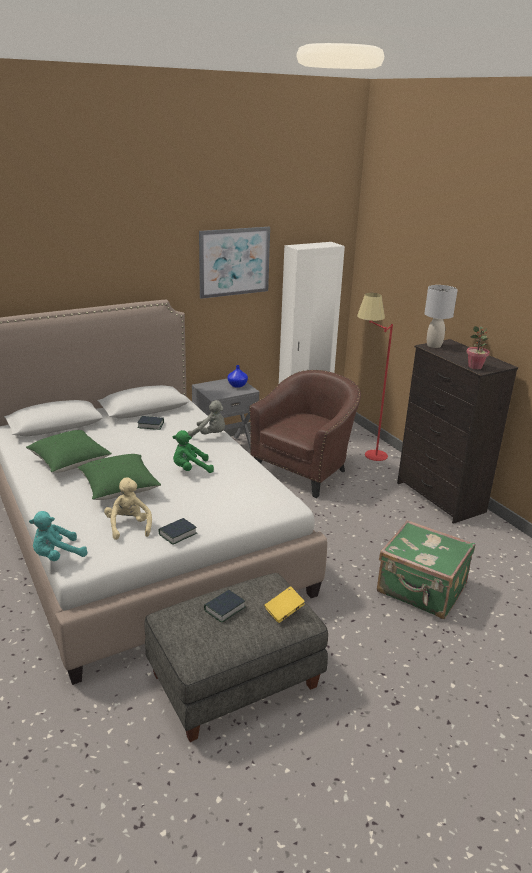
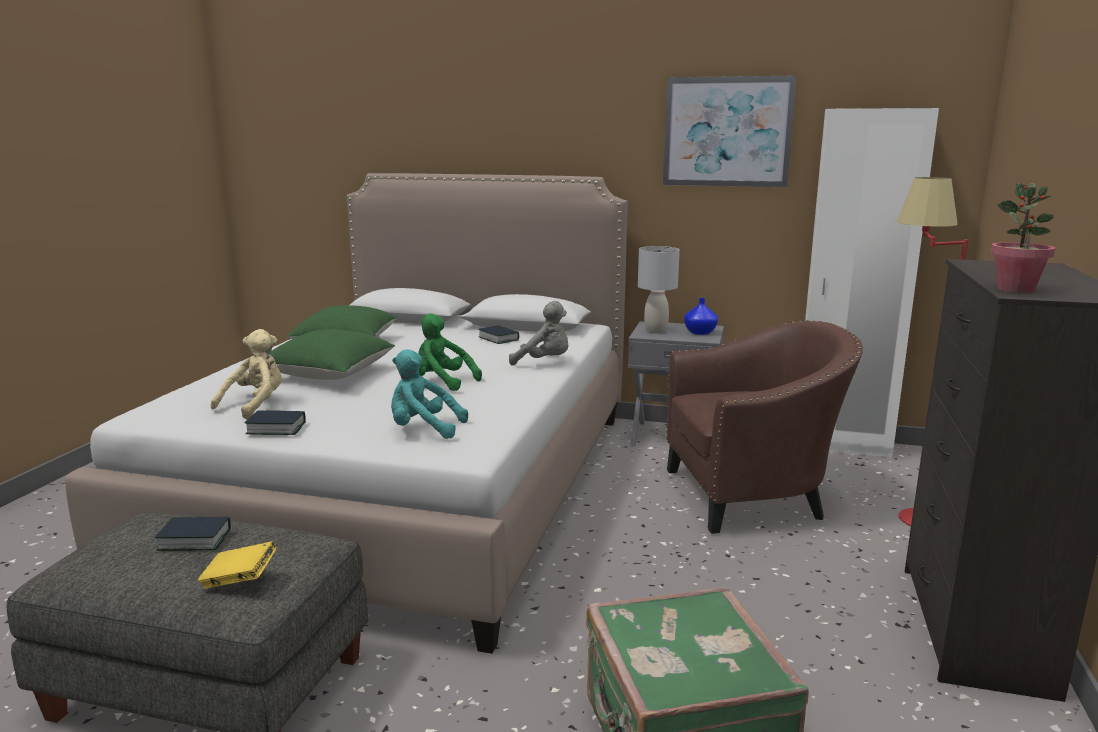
camera: 45 degrees right, 10 degrees down
turquoise plush toy [29,511,87,561] -> turquoise plush toy moved to [391,349,468,439]
grey plush toy [188,400,225,437] -> grey plush toy turned 45 degrees counterclockwise [509,301,568,366]
grey table lamp [424,285,458,348] -> grey table lamp moved to [638,246,680,333]

